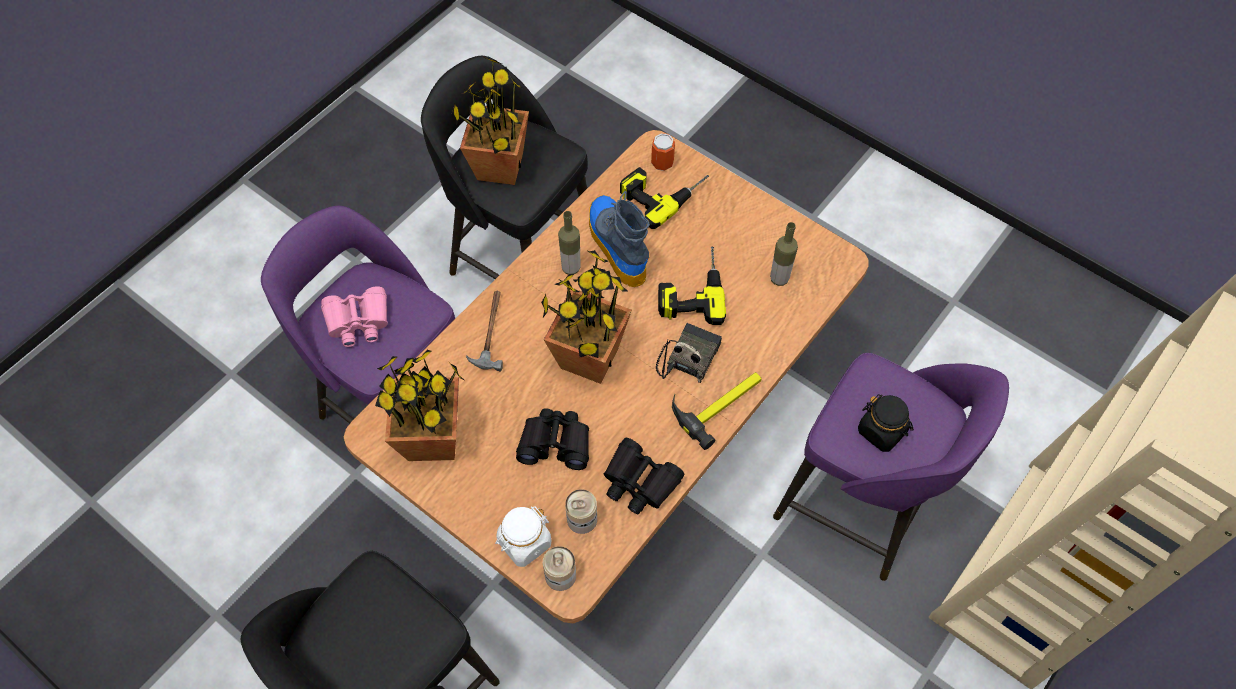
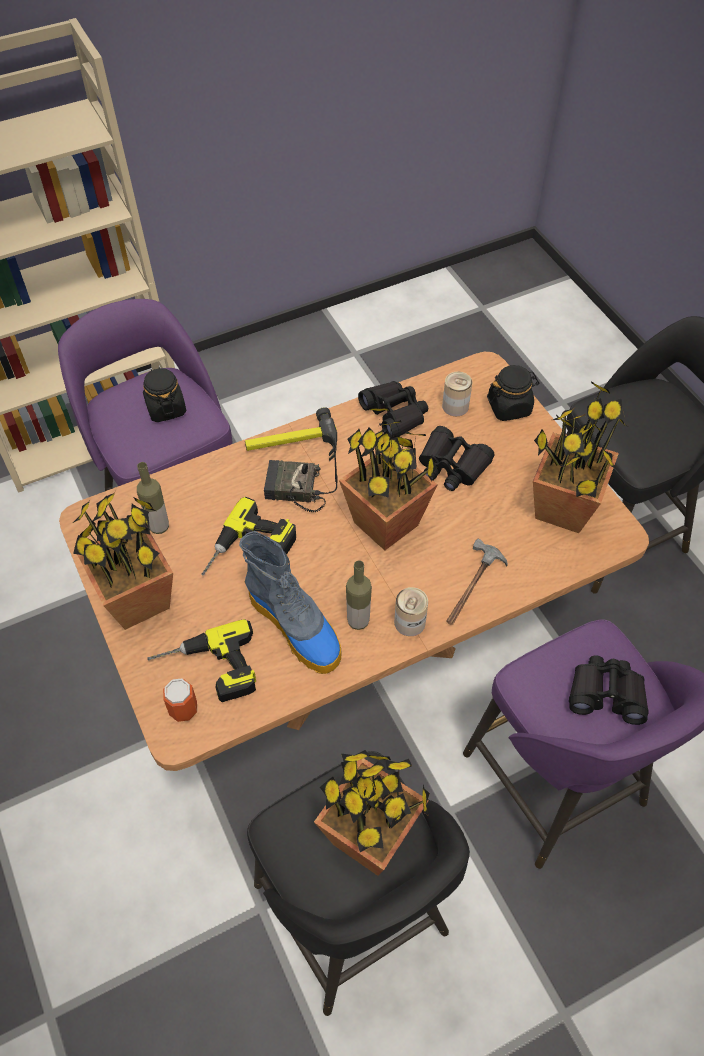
camera: 155 degrees left, 5 degrees down
pink binoculars [321,286,388,347] -> black binoculars [569,655,649,725]
white jar [495,506,551,567] -> black jar [487,365,539,421]
can [543,546,576,591] -> can moved to [394,587,428,636]
boot [589,191,650,287] -> boot turned 45 degrees counterclockwise [239,531,342,674]
radio [656,323,722,383] -> radio turned 45 degrees clockwise [264,439,338,513]
none -> potted plant [73,493,173,630]

